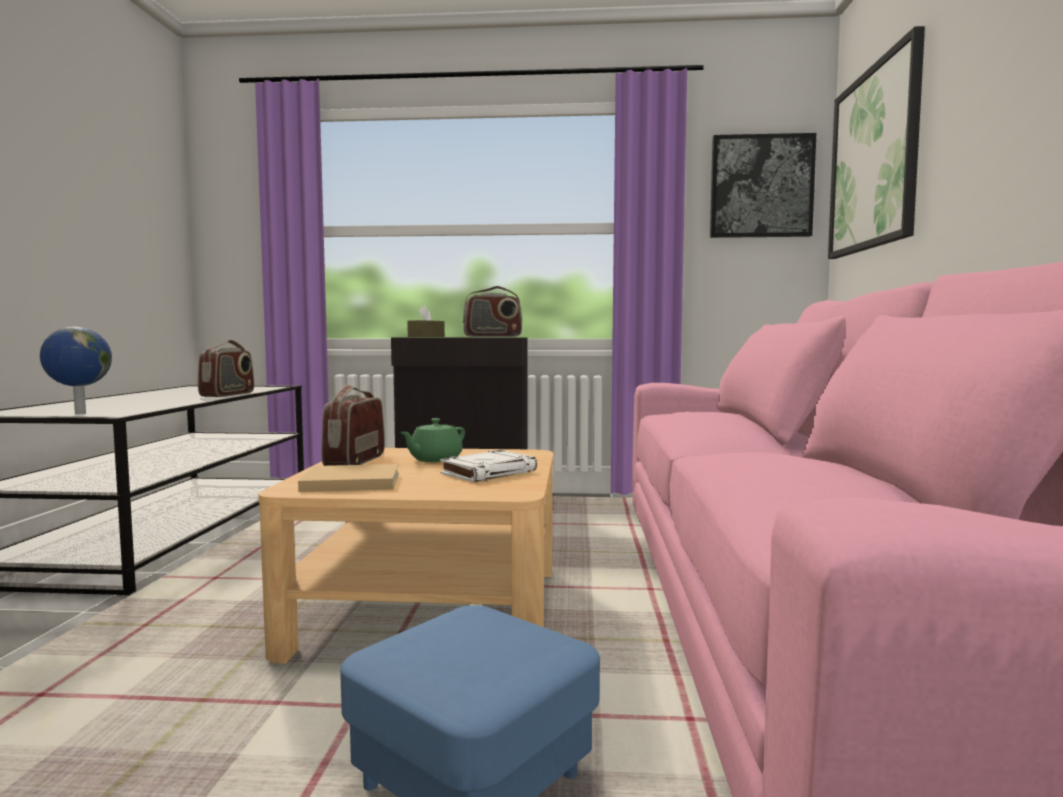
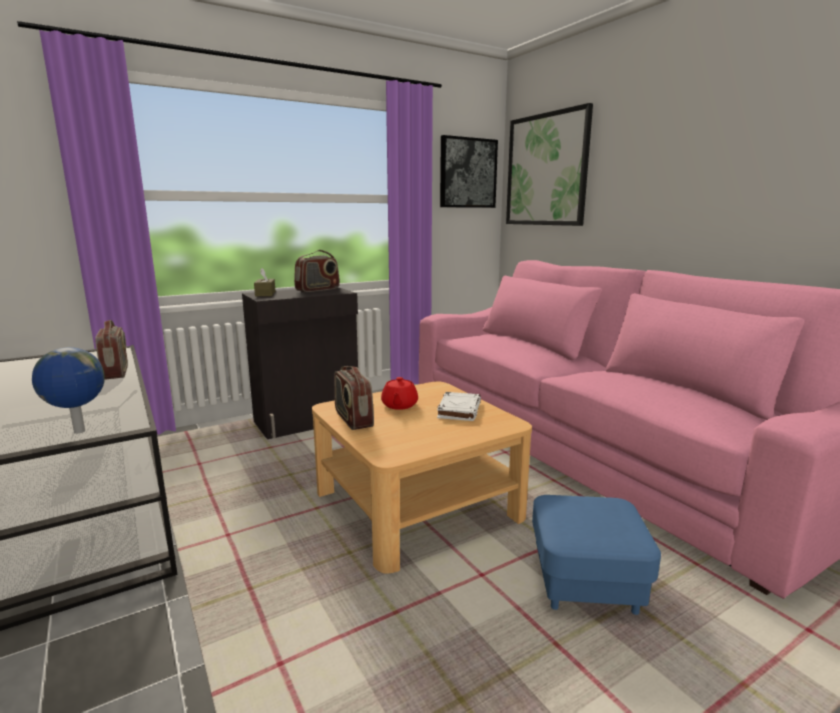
camera: 35 degrees left, 10 degrees up
beige book [298,464,399,492] -> none
green teapot [400,418,465,462] -> red teapot [381,377,418,410]

